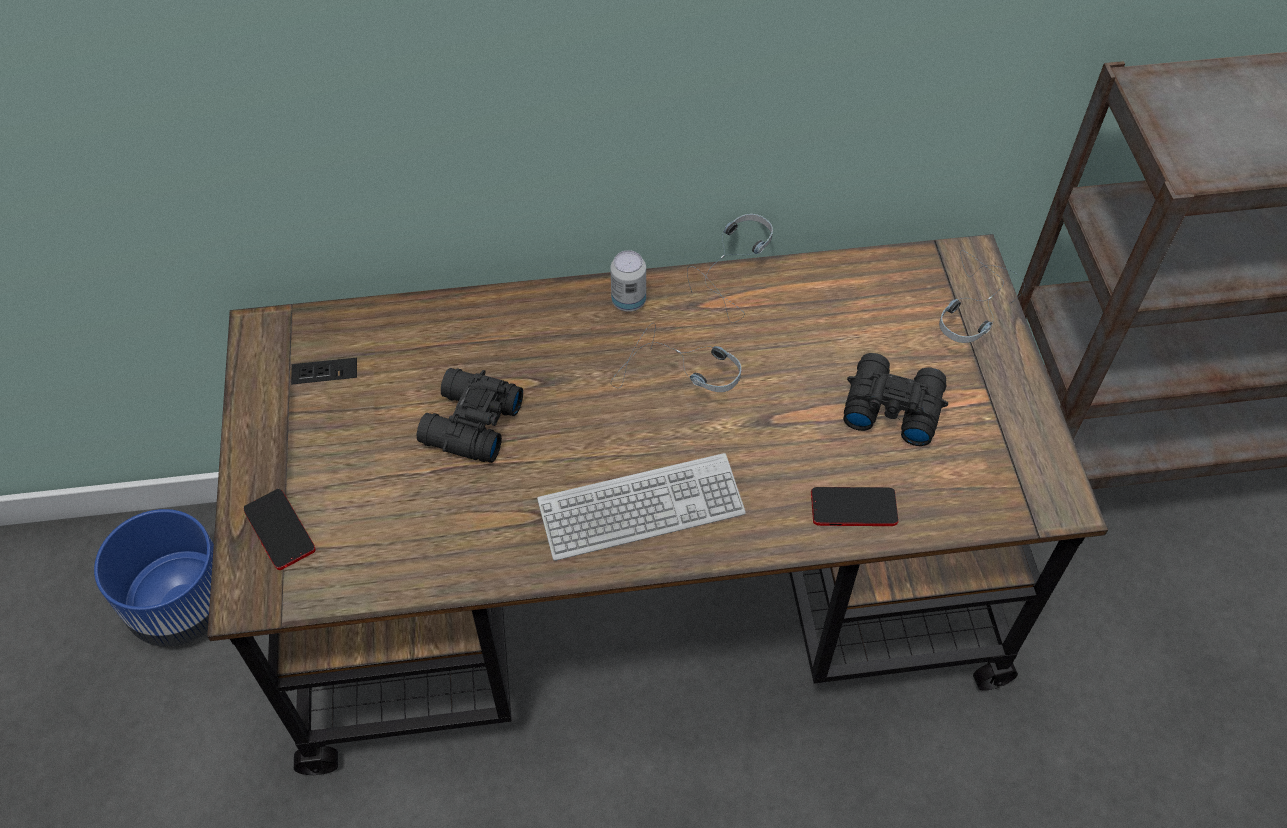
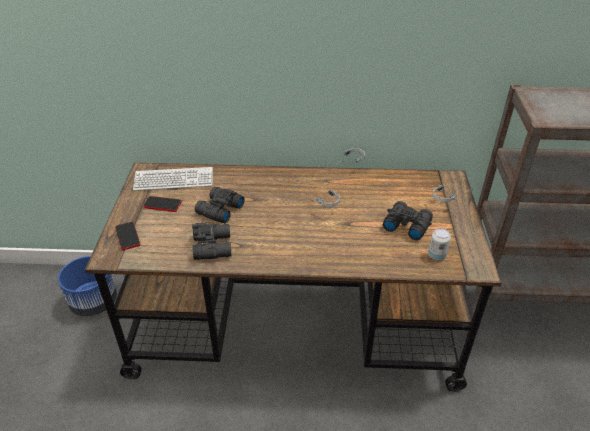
camera: 10 degrees right, 15 degrees down
keyboard [537,453,746,561] -> keyboard moved to [133,167,213,191]
can [610,250,646,312] -> can moved to [428,228,451,260]
phone [811,487,899,526] -> phone moved to [143,196,182,212]
none -> black binoculars [192,222,231,260]

